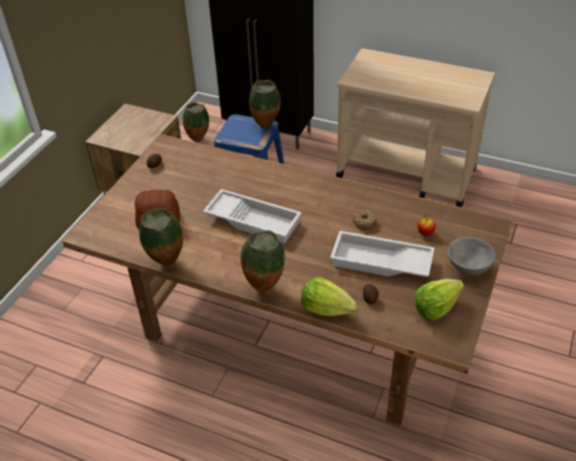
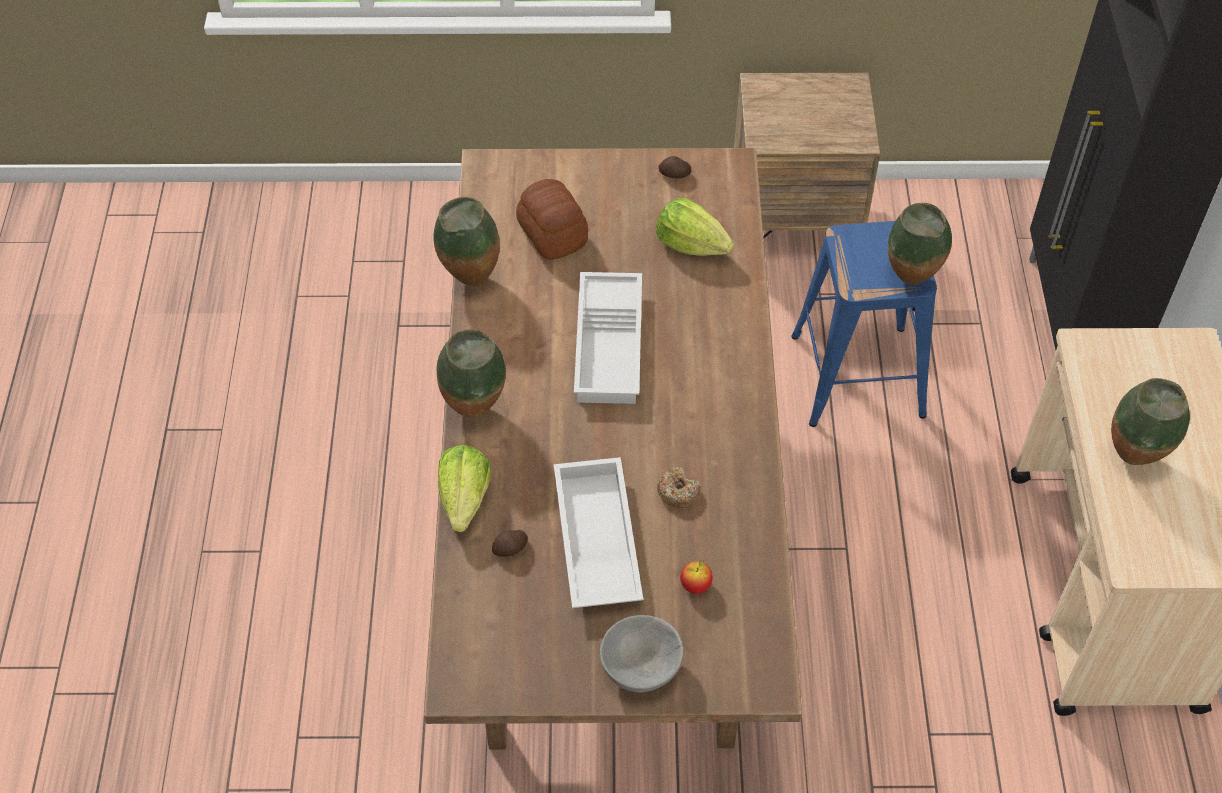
camera: 65 degrees right, 10 degrees up
vase [183,102,209,142] -> vase moved to [1111,378,1190,465]
lettuce [414,279,464,321] -> lettuce moved to [656,198,734,256]

